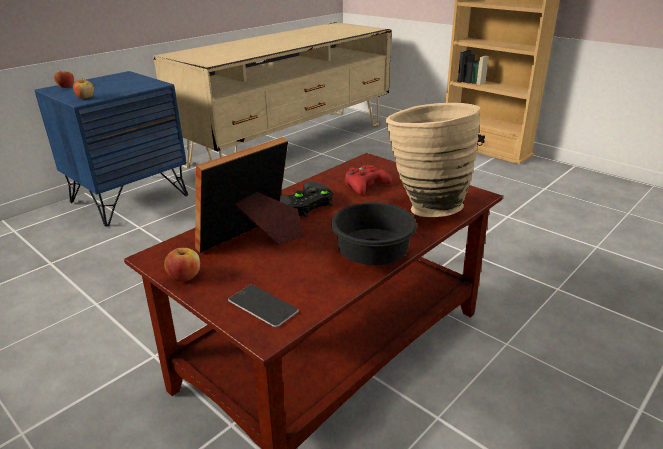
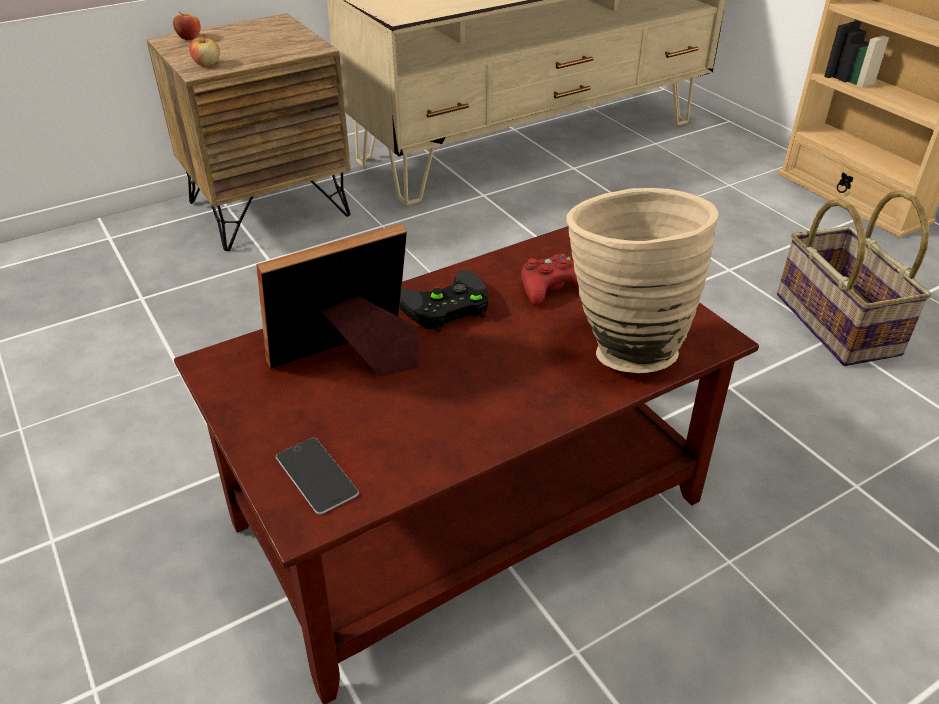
camera: 15 degrees right, 10 degrees up
blue nightstand [34,71,188,227] -> brown nightstand [146,13,351,251]
apple [164,247,200,282] -> none
black bowl [331,202,417,265] -> none
none -> basket [777,190,931,366]

